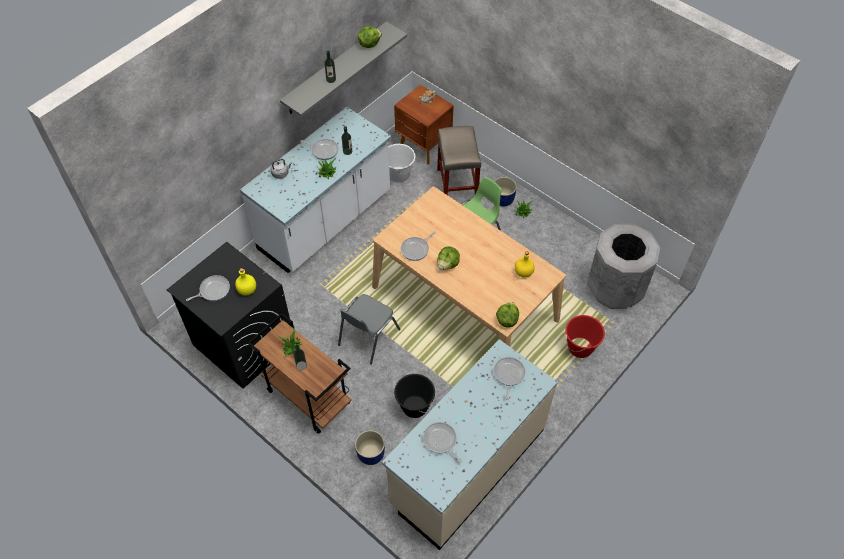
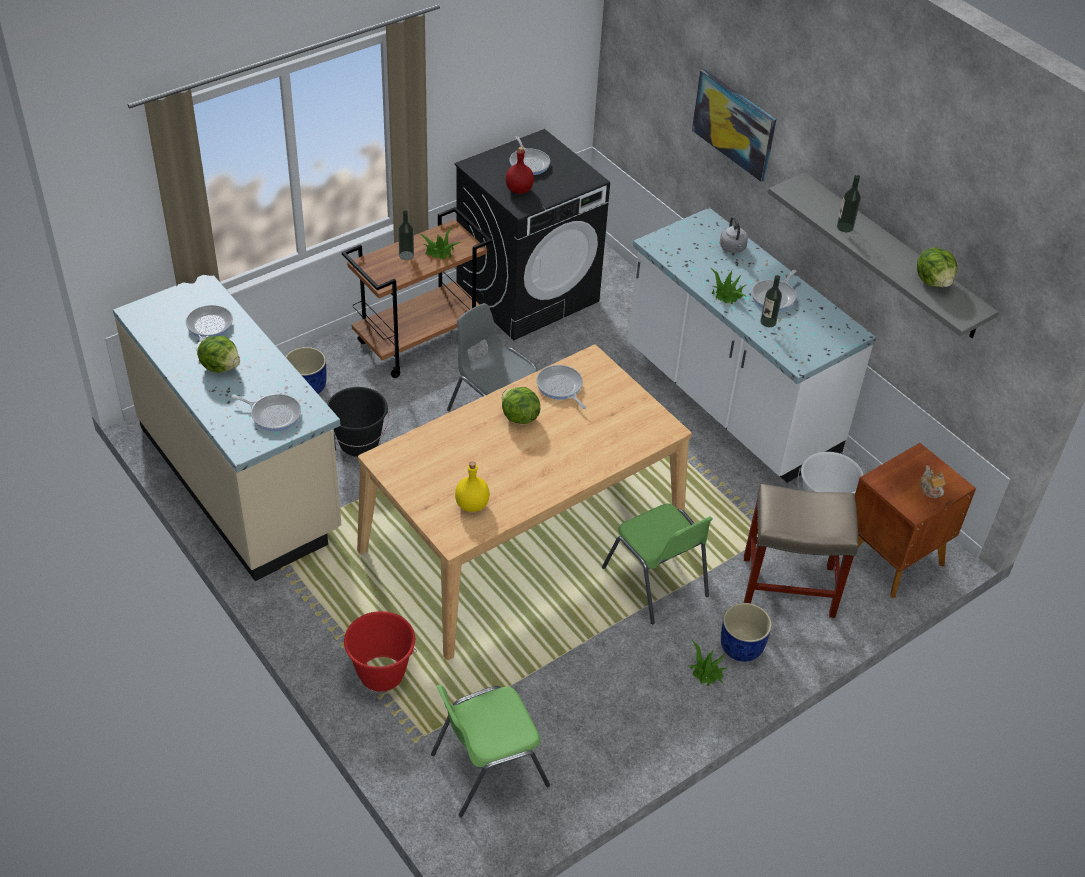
camera: 100 degrees right, 10 degrees down
yellow bottle [235,268,256,295] -> red bottle [505,147,534,194]
frying pan [423,422,462,463] -> frying pan turned 60 degrees counterclockwise [185,305,233,350]
lettuce [496,302,519,328] -> lettuce moved to [197,336,240,373]
grey trash can [587,224,660,309] -> green chair [431,685,550,817]
none -> picture [692,69,776,182]

